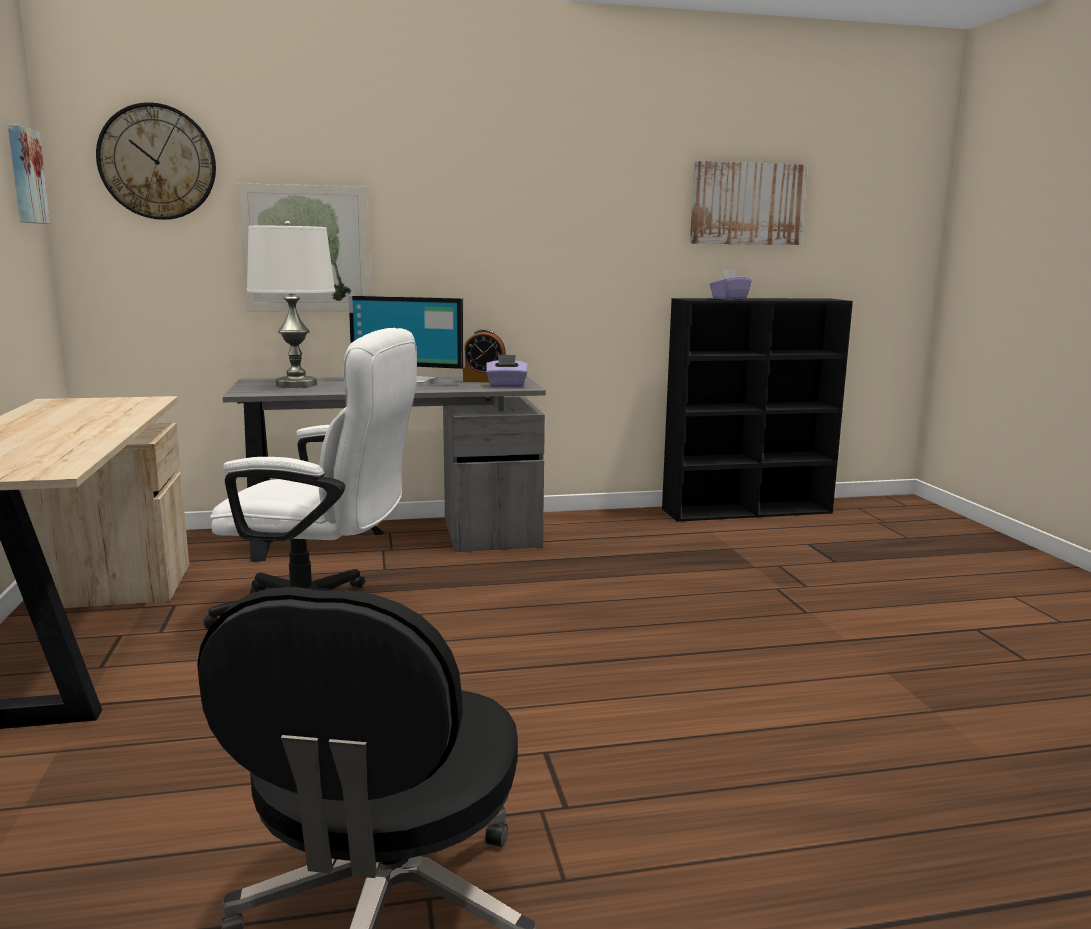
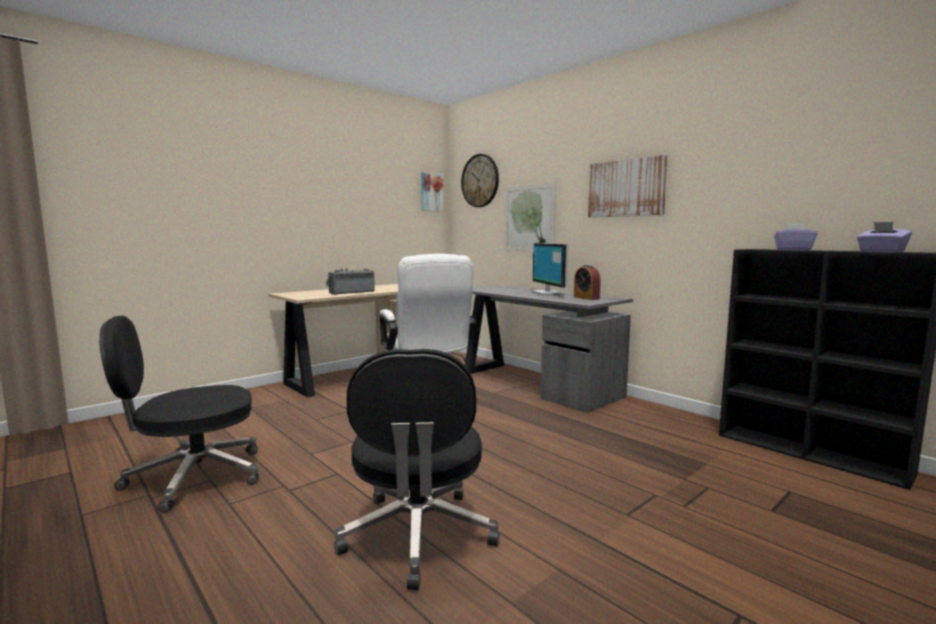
camera: 60 degrees right, 5 degrees down
white table lamp [247,221,335,388] -> none
purple tissue box [486,354,527,387] -> purple tissue box moved to [857,222,912,252]
picture [690,161,807,245] -> picture moved to [588,155,668,217]
none -> radio [326,268,375,295]
none -> black office chair [334,349,500,590]

